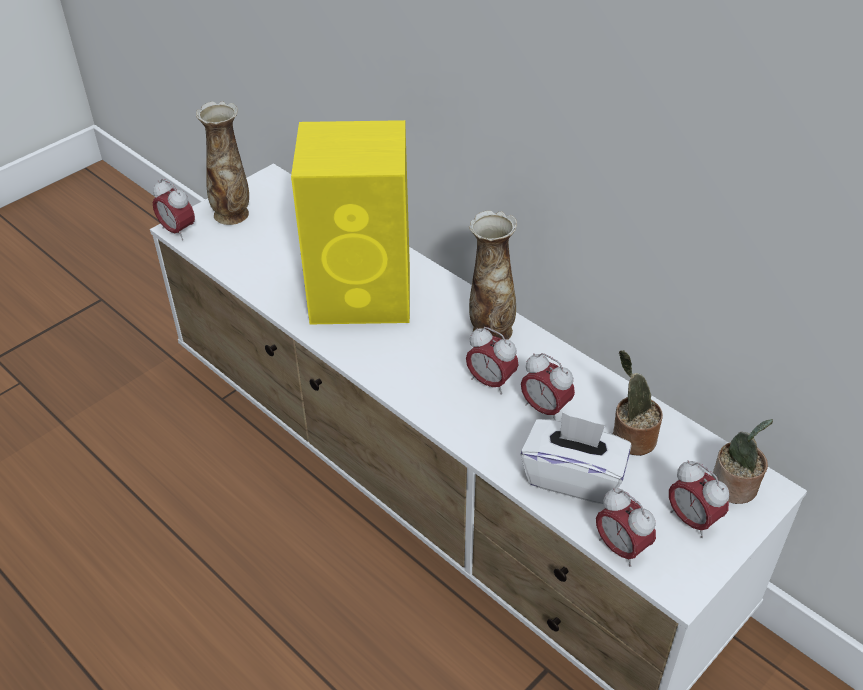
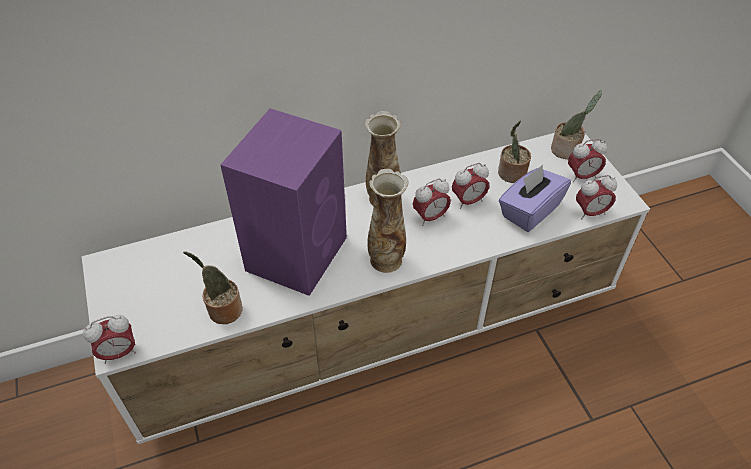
camera: 65 degrees left, 5 degrees up
vase [196,102,249,225] -> vase moved to [367,169,408,273]
yellow speaker [291,120,410,324] -> purple speaker [220,108,347,296]
white tissue box [521,412,631,504] -> purple tissue box [499,165,571,232]
none -> potted plant [183,251,243,324]

